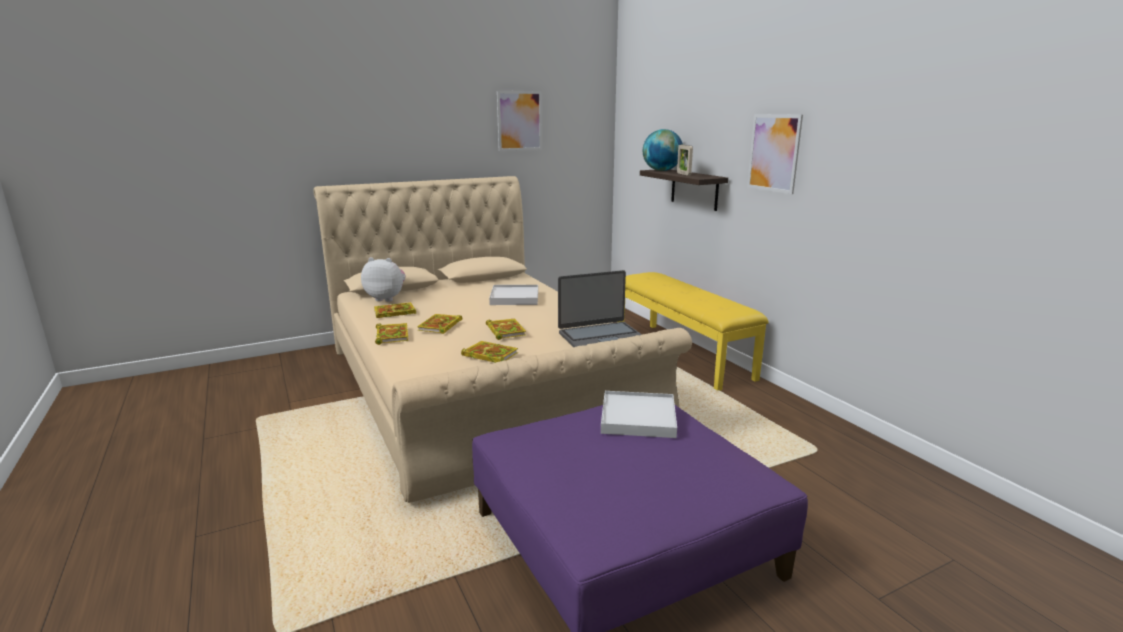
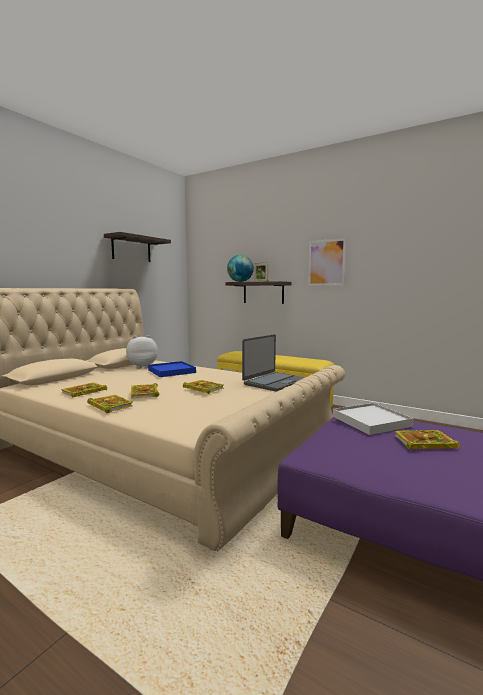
camera: 30 degrees left, 10 degrees down
plush toy [361,257,406,302] -> plush toy moved to [126,335,158,368]
book [461,341,518,363] -> book moved to [395,430,460,449]
white tray [489,285,538,305] -> blue tray [148,361,196,377]
picture [497,91,542,151] -> shelf [104,232,171,262]

